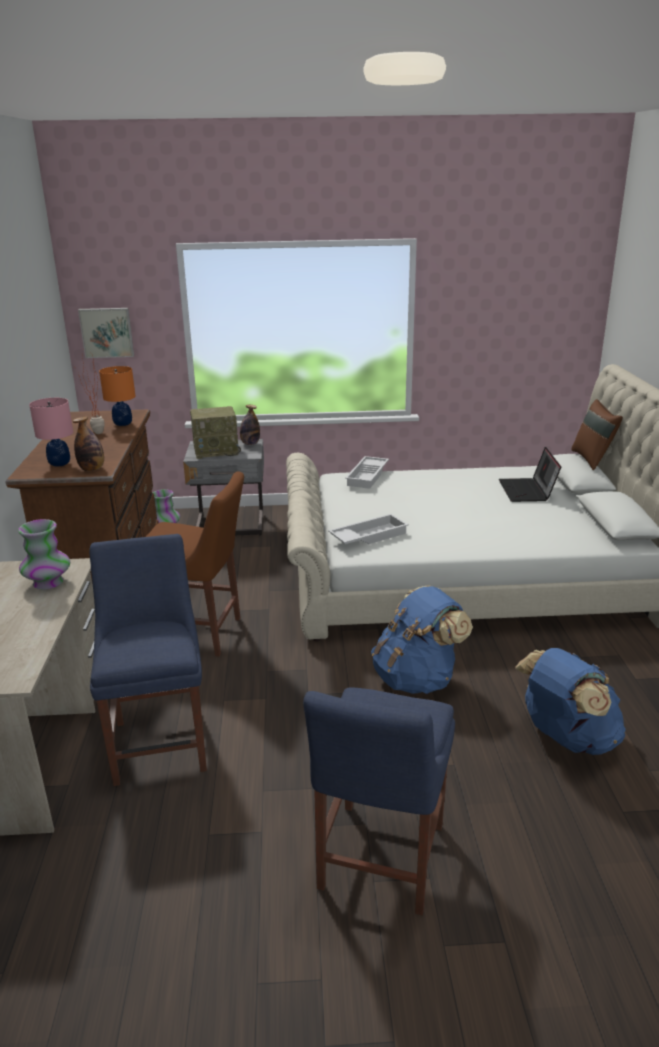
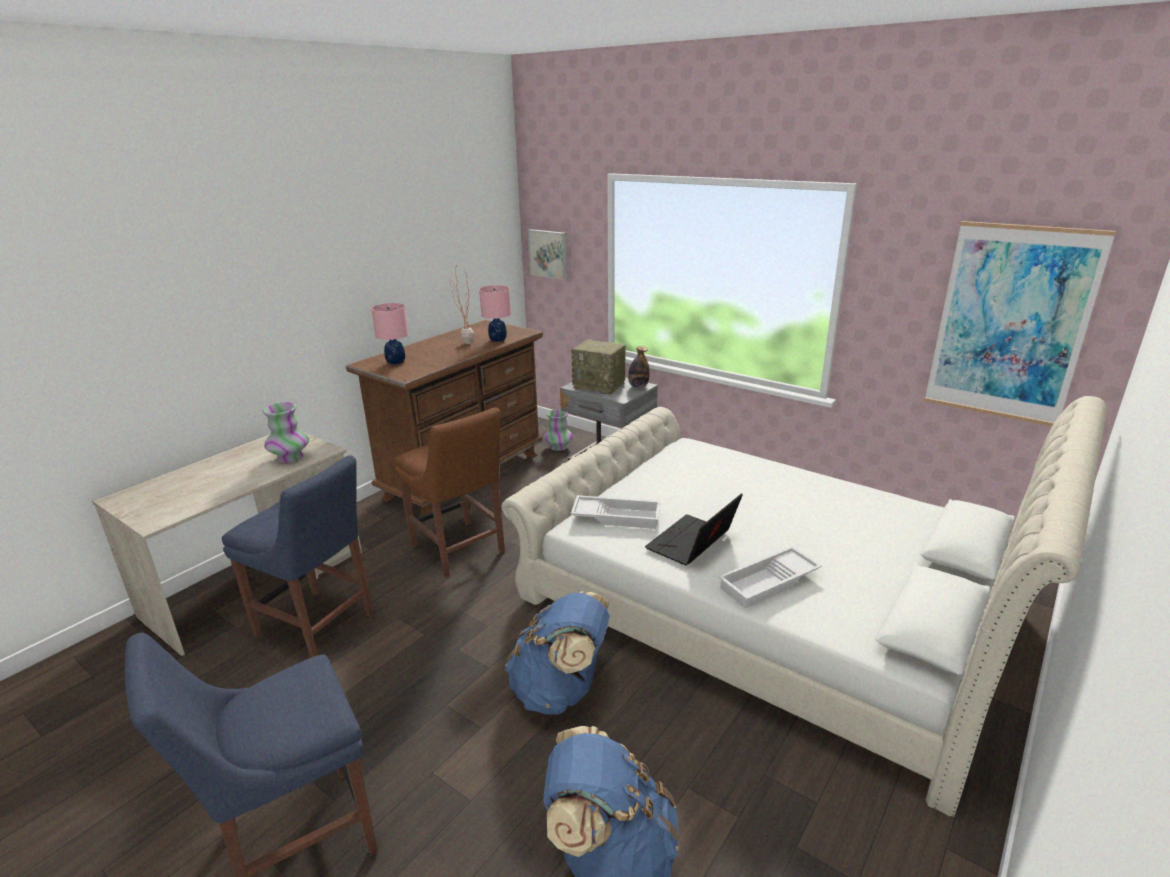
camera: 40 degrees right, 0 degrees up
bottle [73,416,104,471] -> none
blue chair [89,534,207,786] -> blue chair turned 90 degrees clockwise [222,456,374,658]
orange table lamp [99,366,136,426] -> pink table lamp [479,285,511,342]
white tray [345,456,389,489] -> white tray moved to [718,546,822,608]
laptop [499,447,561,502] -> laptop moved to [645,493,743,566]
brown pillow [571,399,623,471] -> none
none -> picture [924,221,1116,427]

